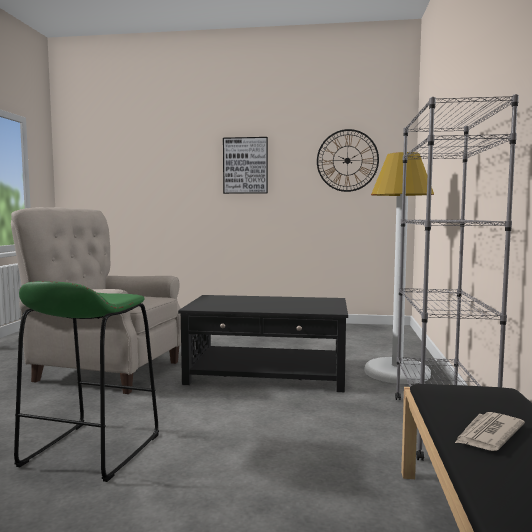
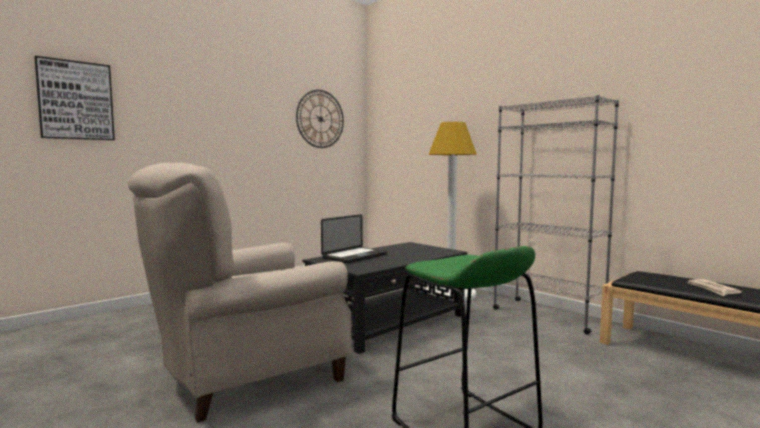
camera: 50 degrees left, 0 degrees up
picture [223,137,268,194] -> picture moved to [34,56,115,140]
none -> laptop [321,214,387,263]

